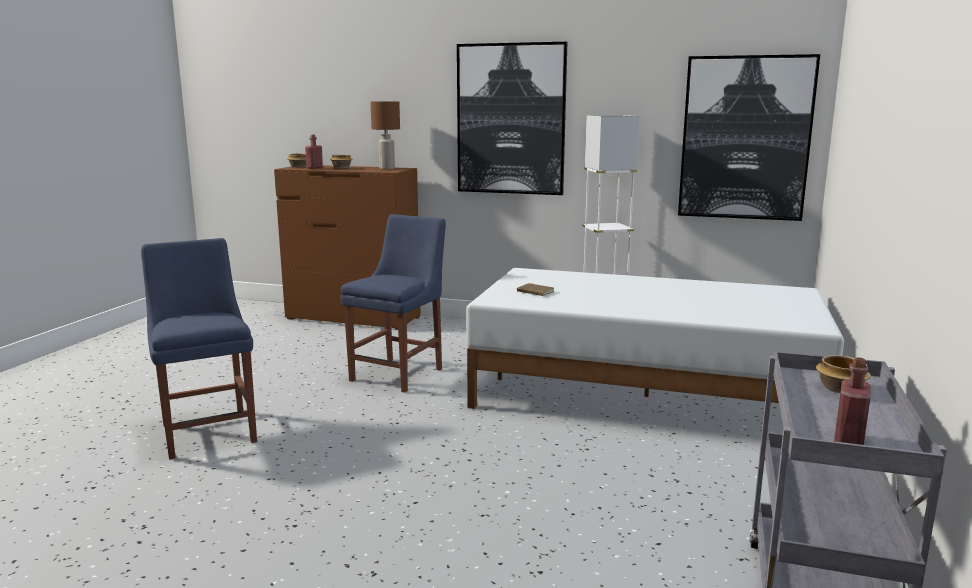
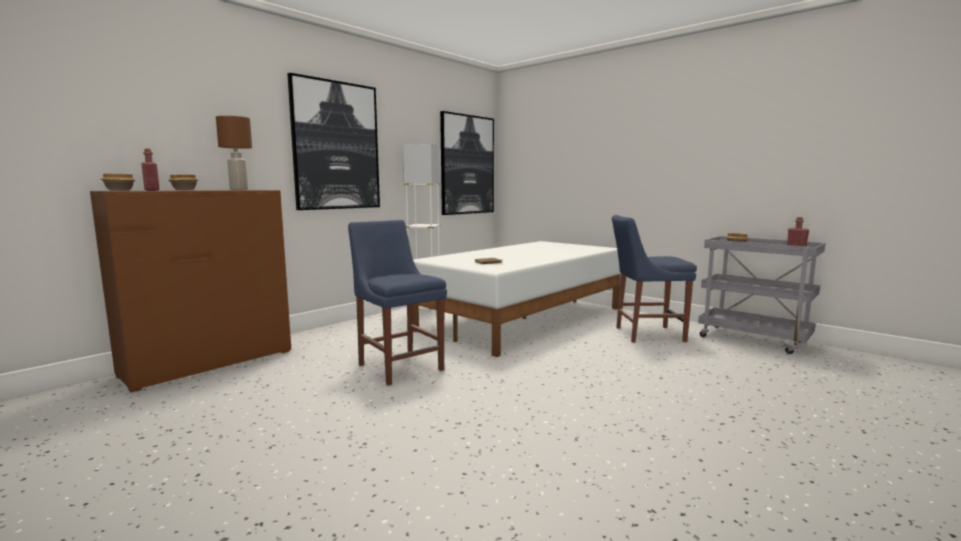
camera: 65 degrees left, 5 degrees down
blue chair [141,238,257,459] -> blue chair moved to [612,215,697,343]

